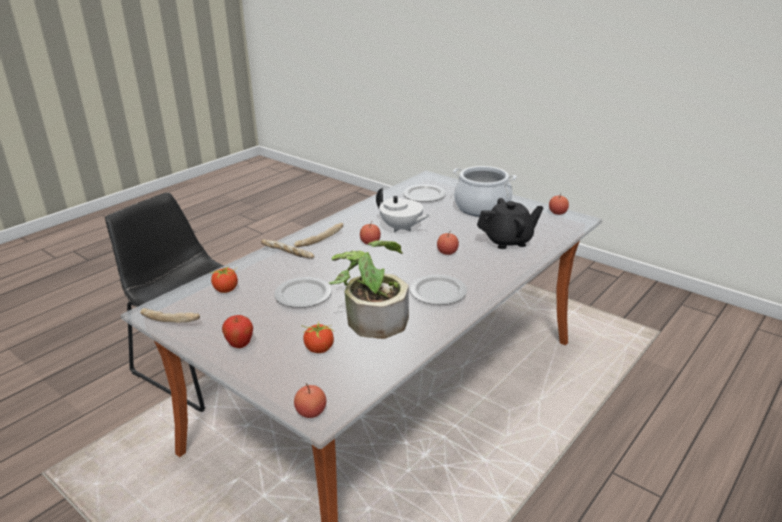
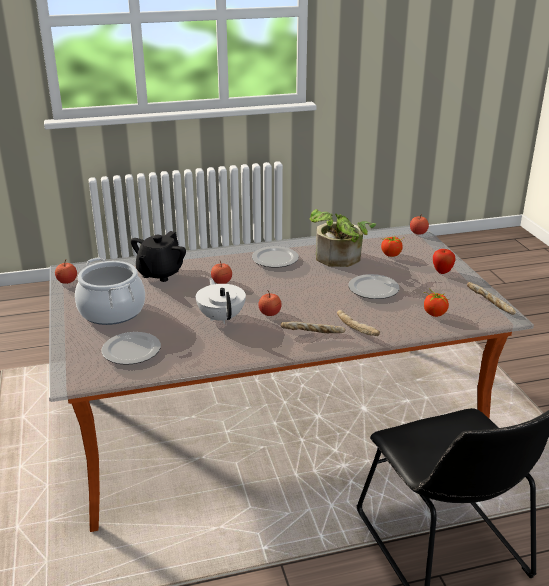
camera: 145 degrees left, 0 degrees up
black teapot [477,198,544,249] -> black teapot turned 90 degrees counterclockwise [131,231,186,282]

